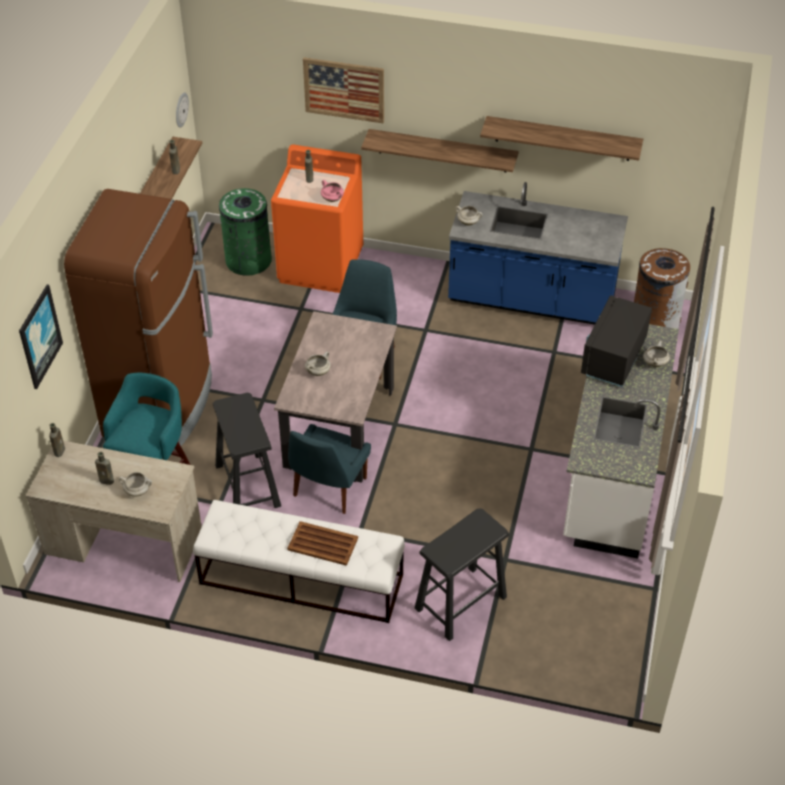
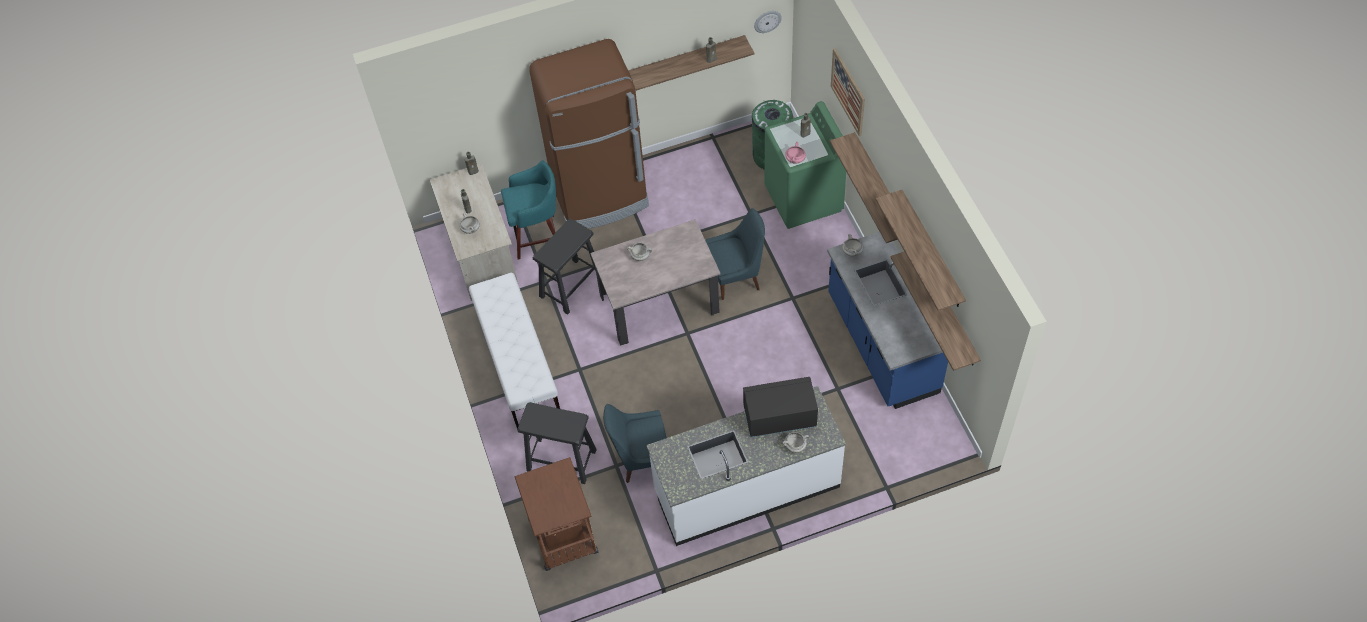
camera: 60 degrees right, 10 degrees up
picture [19,284,63,389] -> none
orange washing machine [271,145,363,293] -> green washing machine [764,101,846,229]
brown tray [287,521,358,566] -> none
blue chair [288,424,371,514] -> blue chair moved to [603,404,666,483]
brown trash can [634,248,690,329] -> none
none -> brown cart [514,457,598,571]
none -> shelf [891,251,981,371]

